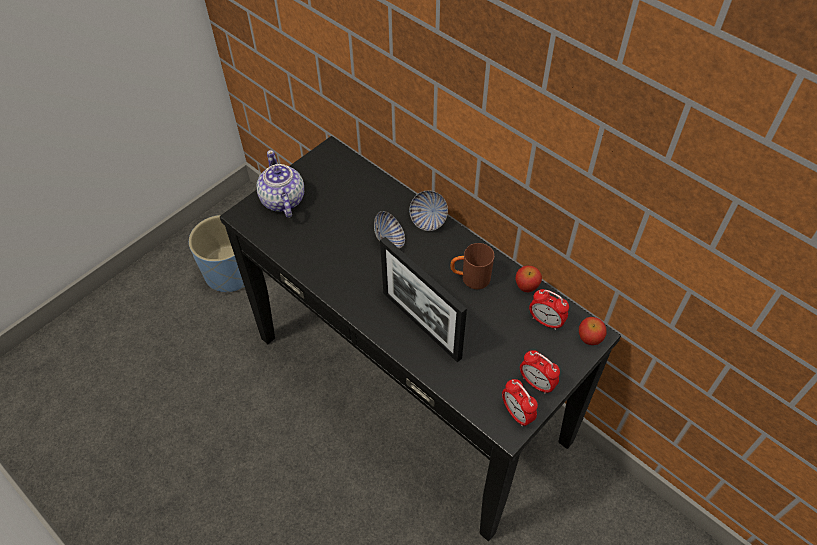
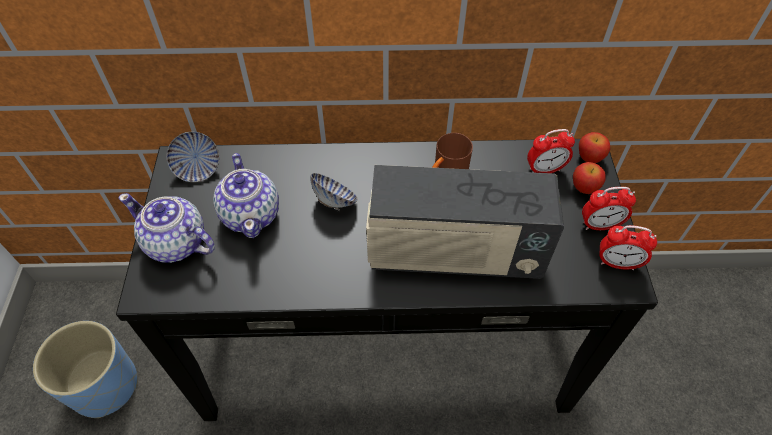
camera: 45 degrees left, 0 degrees up
picture frame [380,237,467,362] -> radio [366,165,564,279]
bowl [409,190,448,231] -> bowl moved to [166,132,219,182]
apple [515,266,542,292] -> apple moved to [573,162,606,194]
none -> teapot [213,153,279,238]

